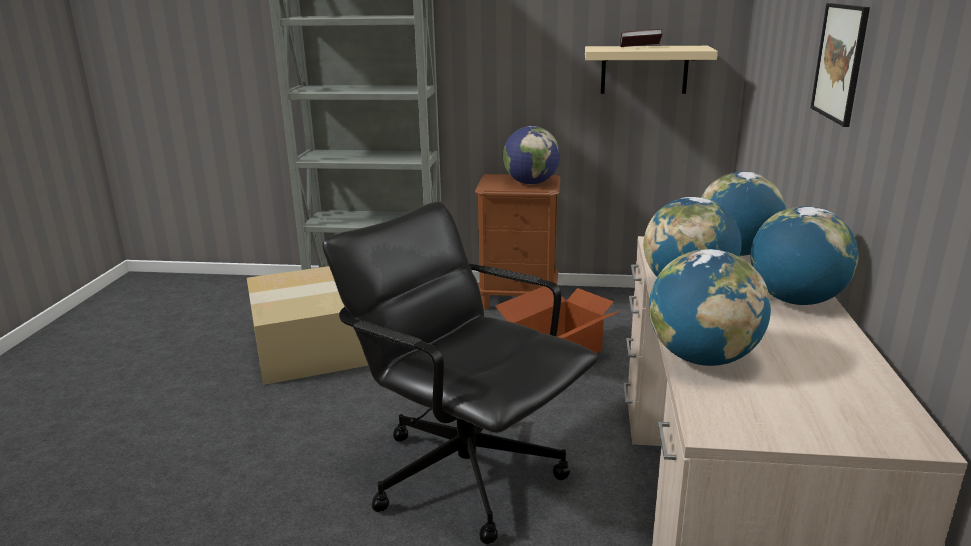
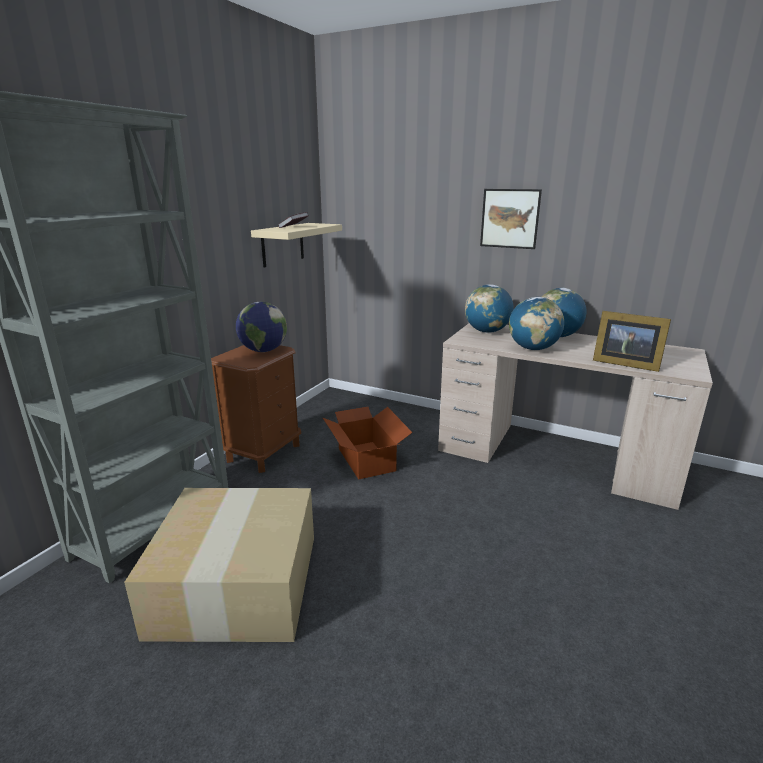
camera: 70 degrees left, 0 degrees up
black office chair [322,201,599,544] -> none
globe [649,249,771,366] -> picture frame [593,311,671,372]

